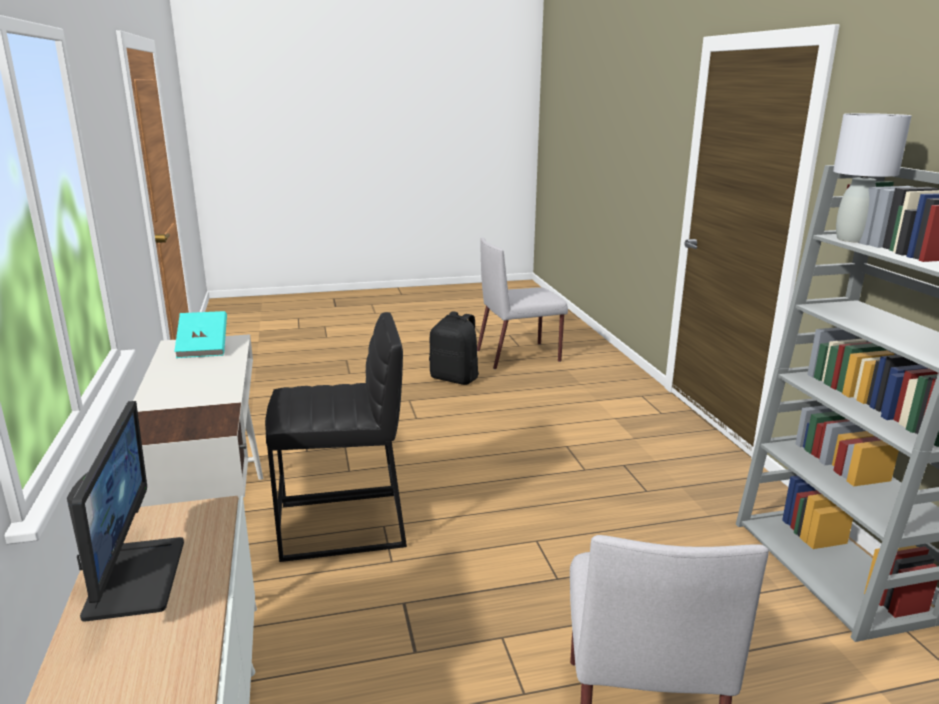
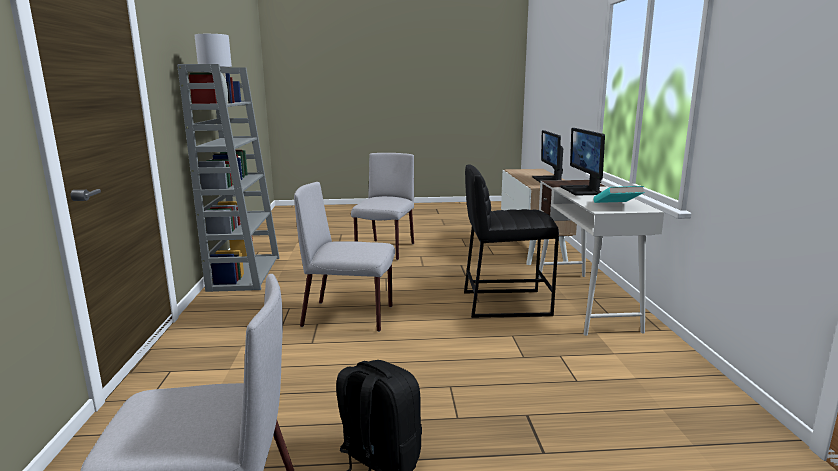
camera: 170 degrees left, 5 degrees down
none -> grey chair [294,182,395,332]
none -> monitor [560,128,605,196]

